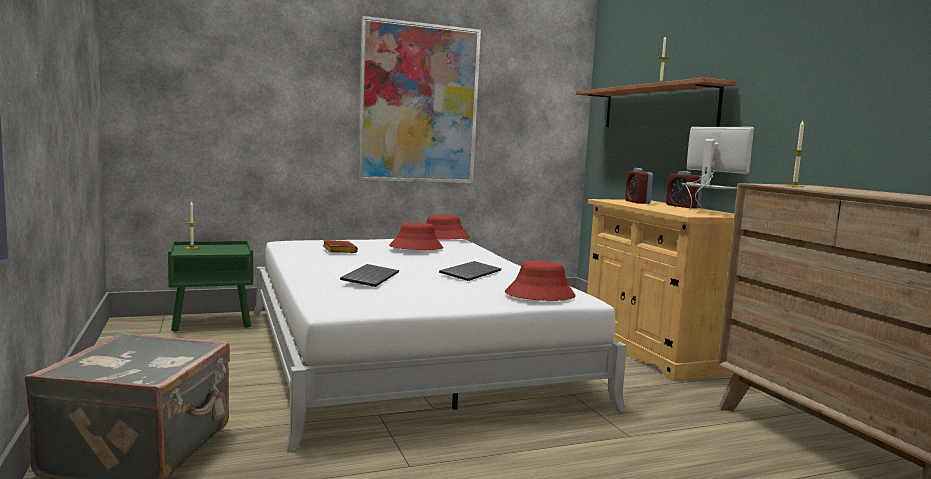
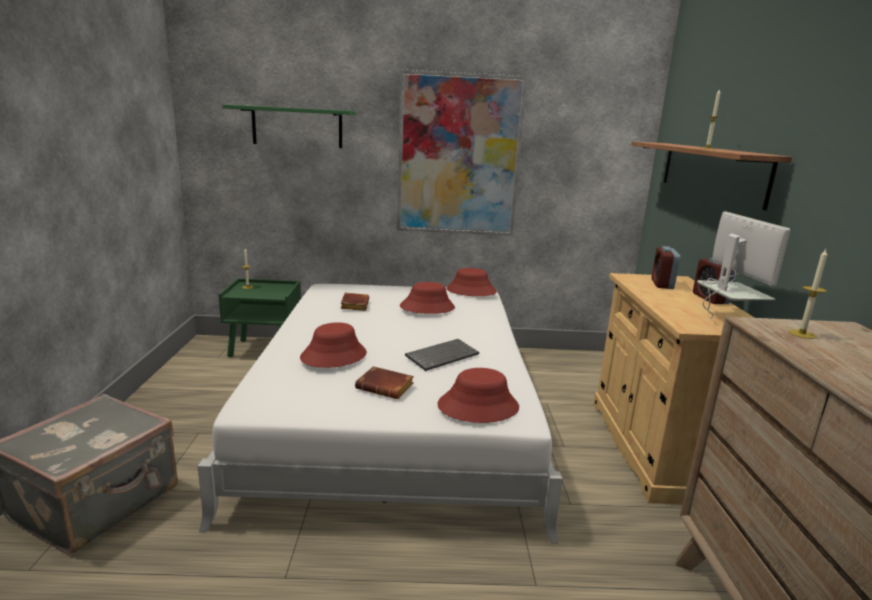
camera: 20 degrees right, 10 degrees up
keyboard [340,264,399,287] -> red hat [300,322,367,368]
none -> green shelf [222,104,356,148]
none -> brown book [355,366,414,399]

